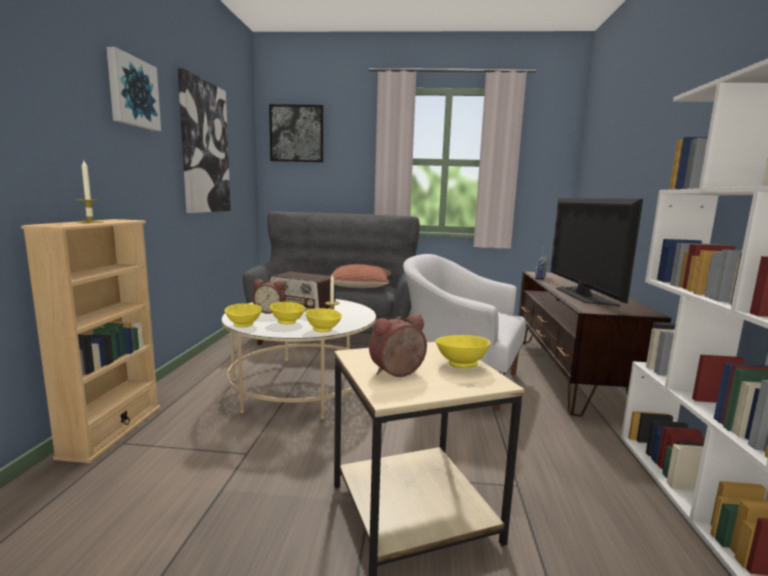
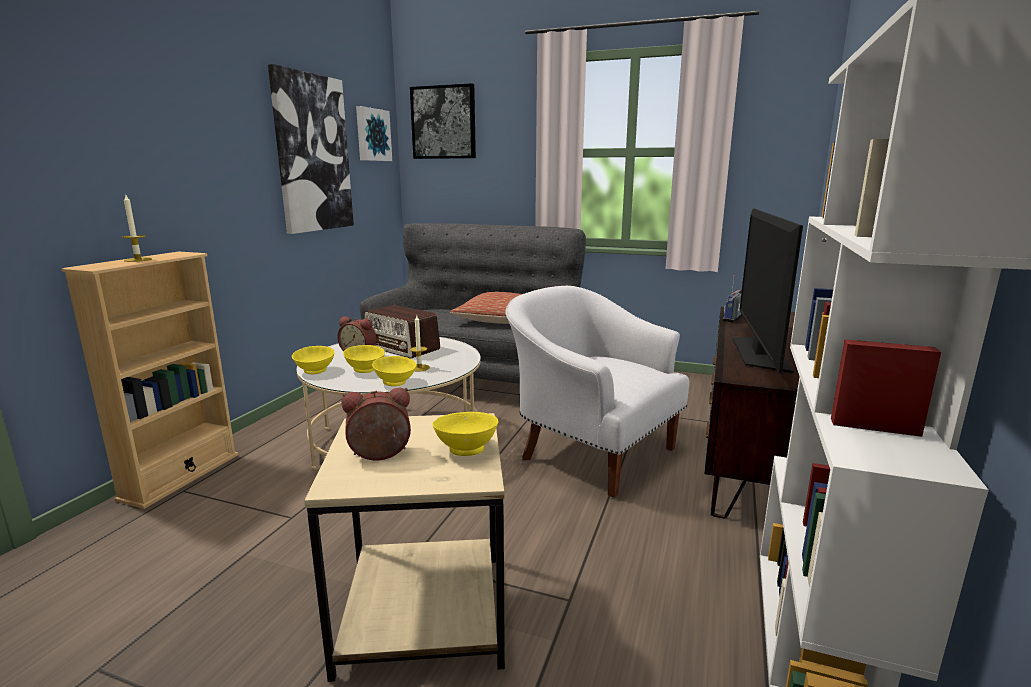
camera: 15 degrees right, 5 degrees up
picture [106,47,161,131] -> picture moved to [356,106,392,161]

